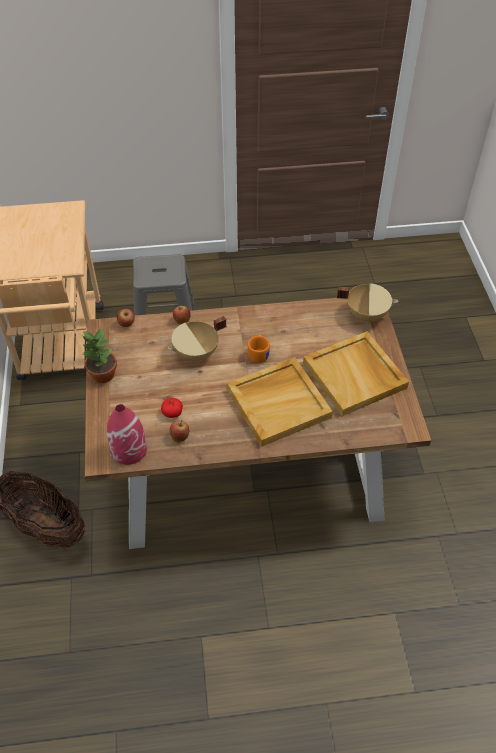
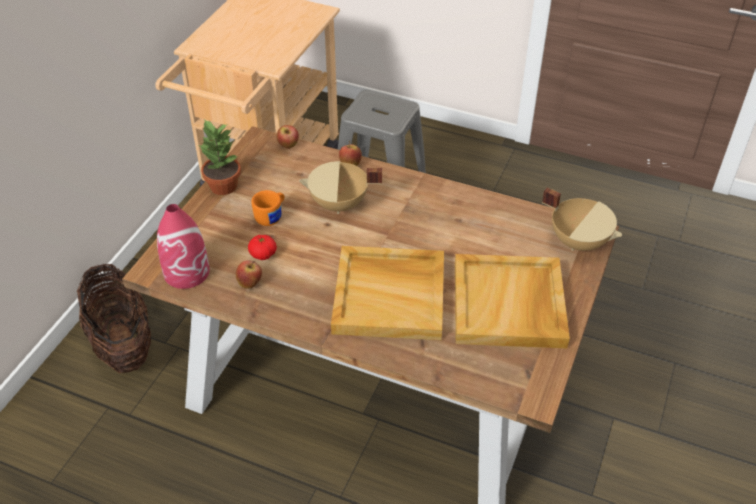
camera: 30 degrees right, 5 degrees down
orange mug [248,335,270,363] -> orange mug moved to [251,190,284,226]

